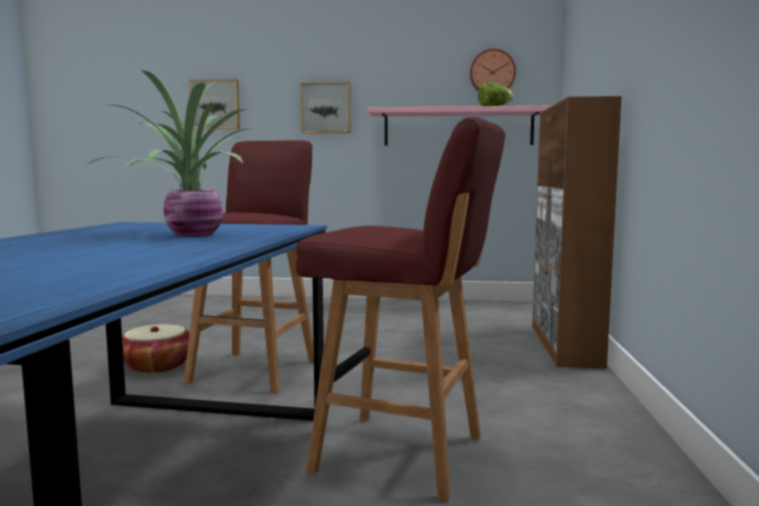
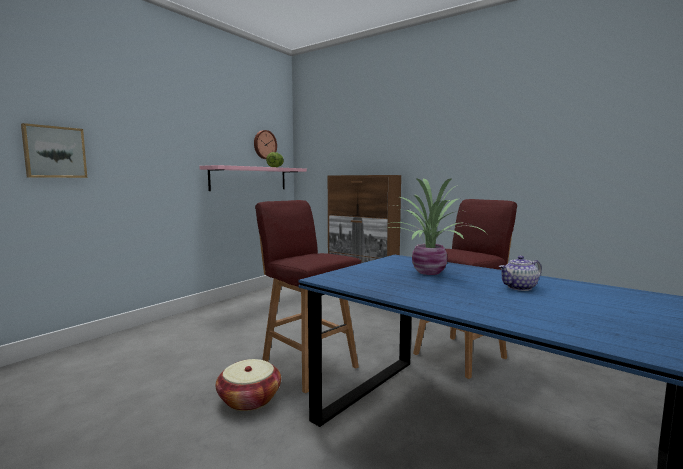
camera: 60 degrees left, 0 degrees up
picture [301,82,351,133] -> none
none -> teapot [499,256,542,291]

